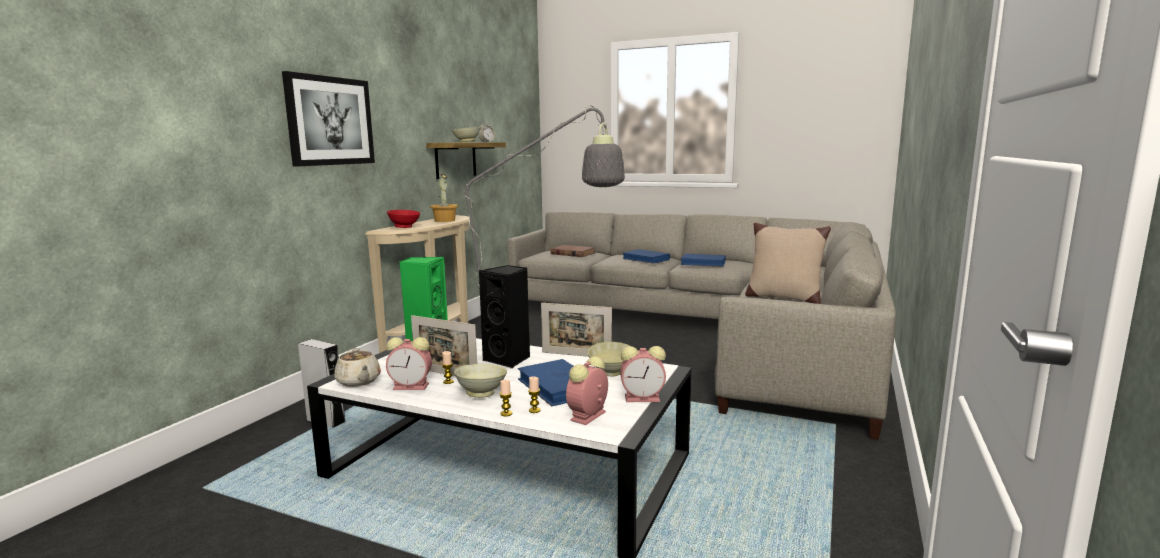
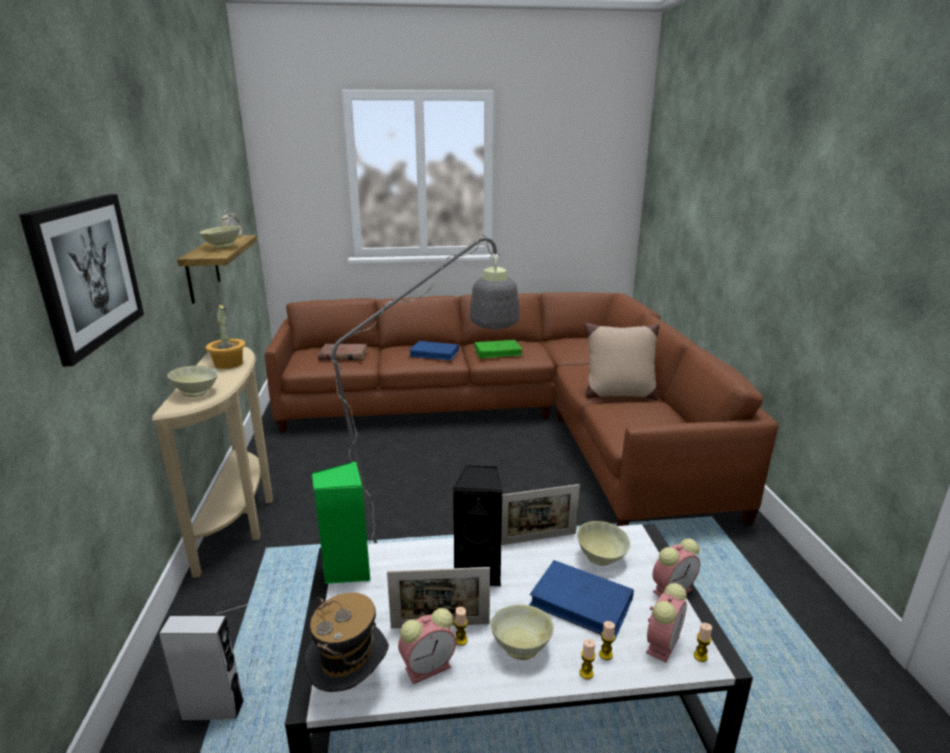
camera: 30 degrees left, 10 degrees up
beige teapot [334,348,381,387] -> hat [304,593,389,692]
red bowl [387,210,420,228] -> beige bowl [167,366,218,397]
grey sofa [508,211,896,440] -> brown sofa [265,292,778,526]
alarm clock [566,356,608,425] -> alarm clock turned 150 degrees counterclockwise [646,583,687,663]
blue book [680,253,726,267] -> green book [474,340,523,359]
none -> candle [694,623,712,662]

